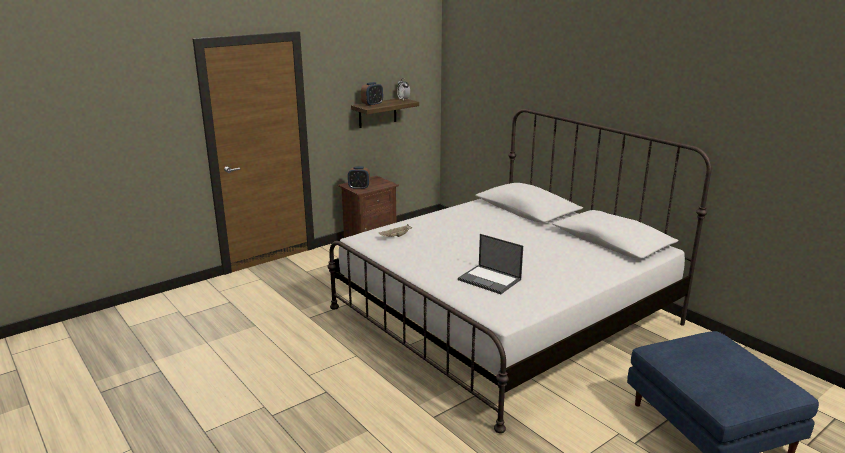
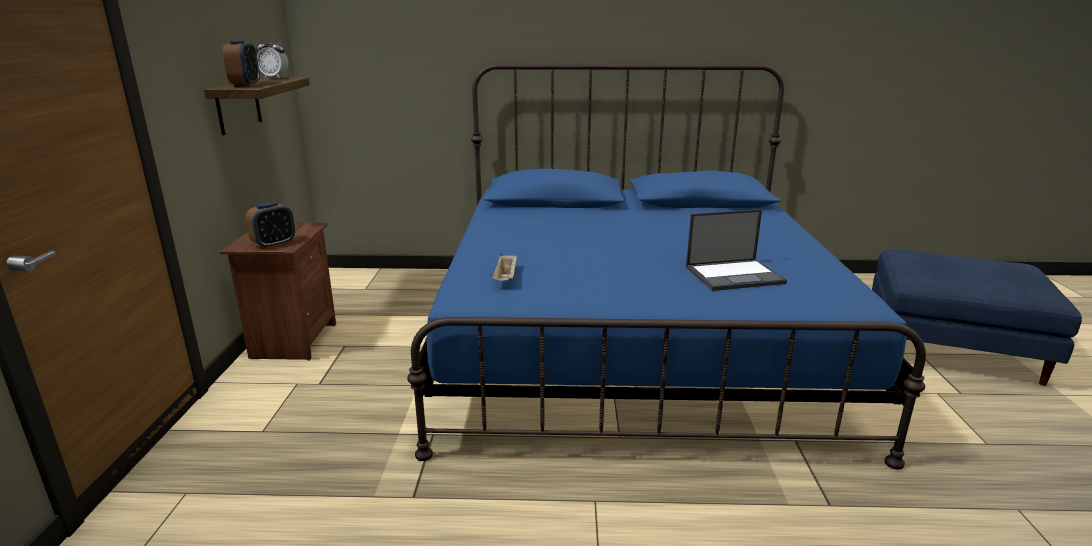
camera: 50 degrees left, 0 degrees up
white bed [327,109,712,433] -> blue bed [407,64,926,470]

